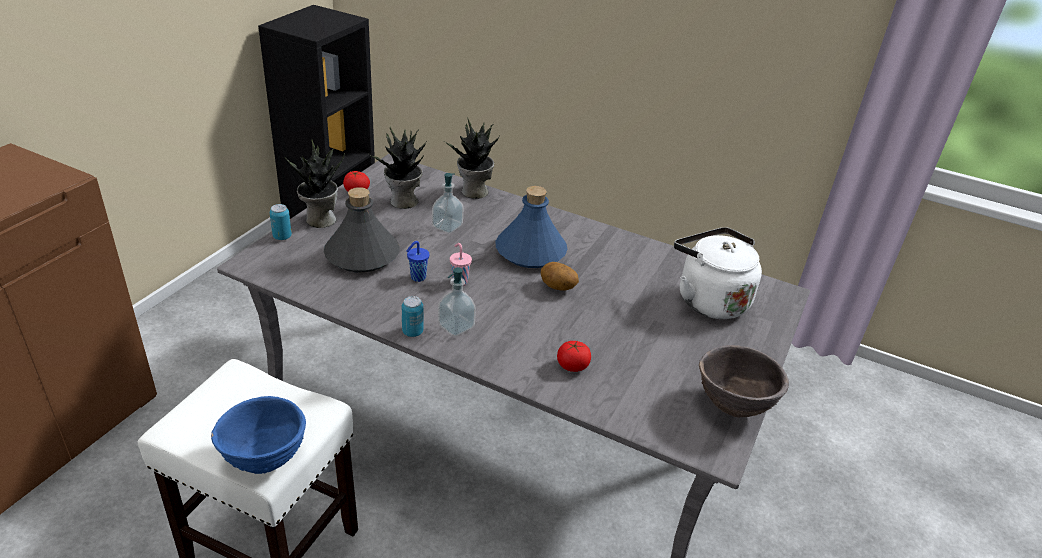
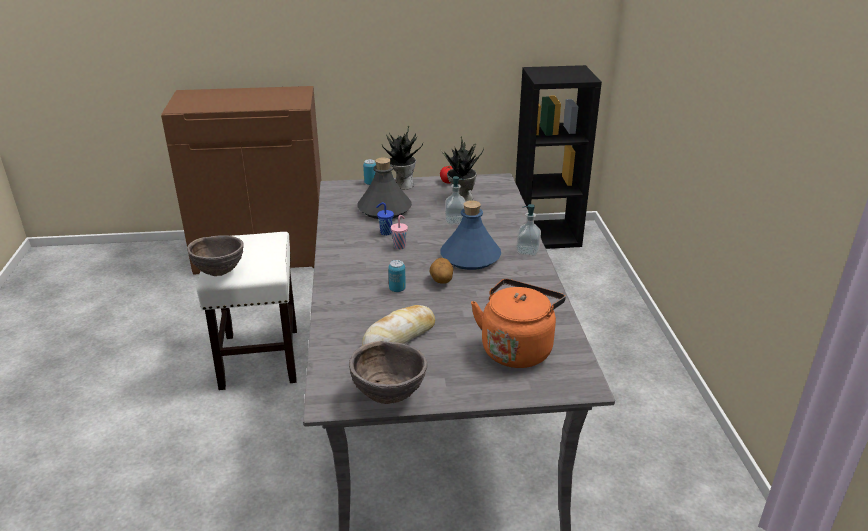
camera: 60 degrees right, 5 degrees down
blue bowl [211,396,306,474] -> brown bowl [187,235,244,276]
can [402,296,423,337] -> can moved to [388,260,406,292]
soap dispenser [438,267,476,337] -> soap dispenser moved to [516,204,541,256]
potted plant [443,118,499,199] -> none
tomato [557,341,591,372] -> none
white kettle [674,227,762,319] -> orange kettle [471,279,566,368]
none -> bread [362,305,435,346]

